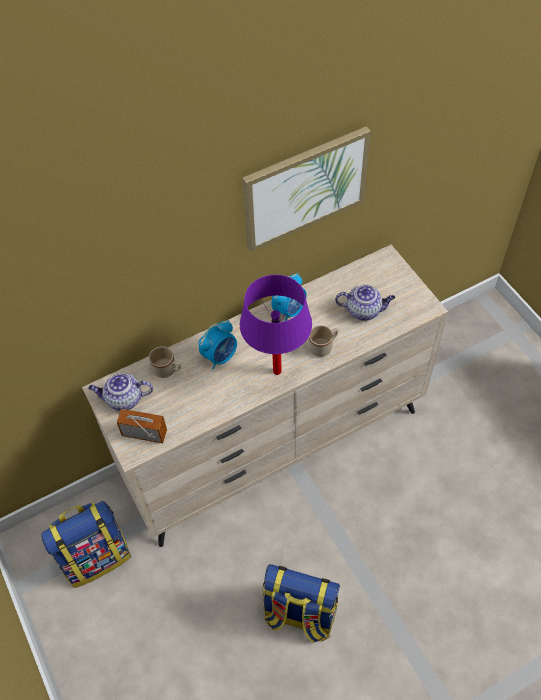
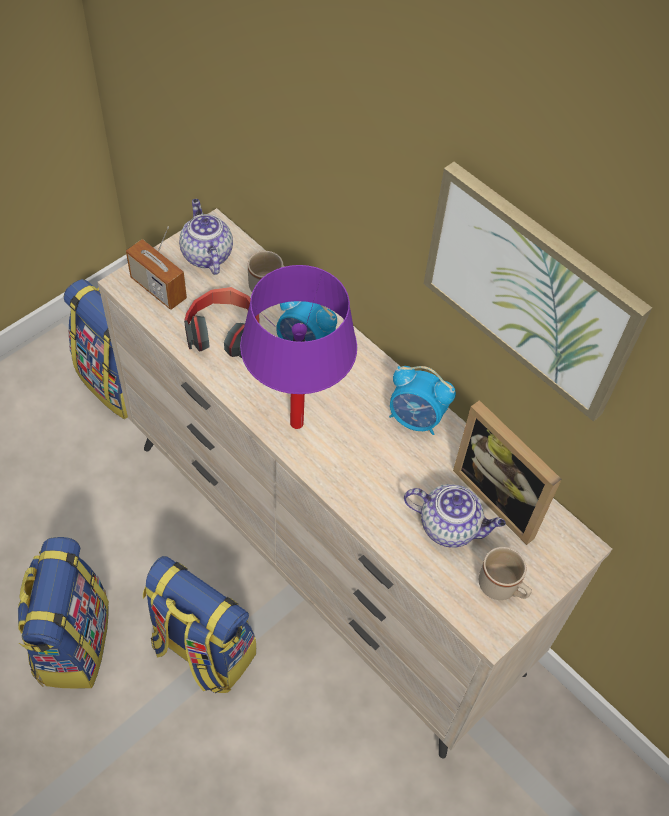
camera: 70 degrees right, 0 degrees up
radio [117,409,167,443] -> radio turned 135 degrees clockwise [126,227,187,310]
beige mug [309,325,338,357] -> beige mug moved to [479,547,532,600]
teapot [335,285,395,321] -> teapot turned 60 degrees counterclockwise [404,484,506,548]
none -> backpack [143,556,256,693]
none -> headphones [184,287,259,358]
none -> picture frame [453,400,562,545]

